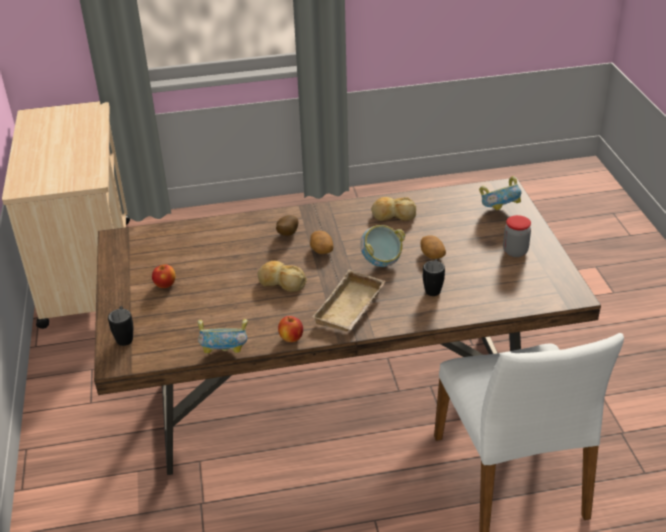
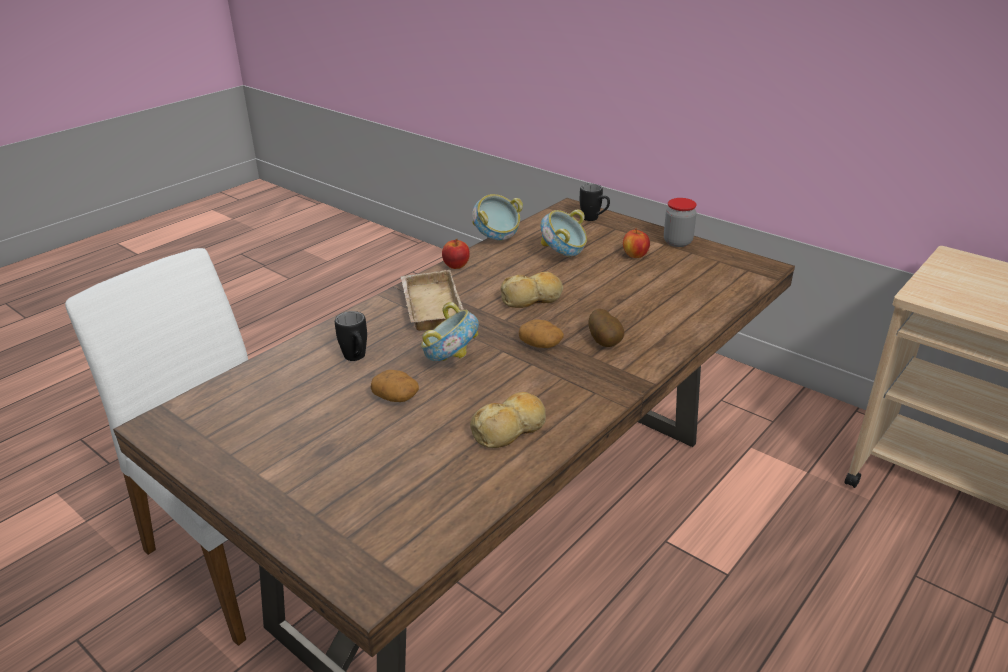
camera: 140 degrees right, 5 degrees down
bowl [479,176,522,210] -> bowl moved to [541,210,587,257]
jar [503,215,531,257] -> jar moved to [664,198,697,247]

